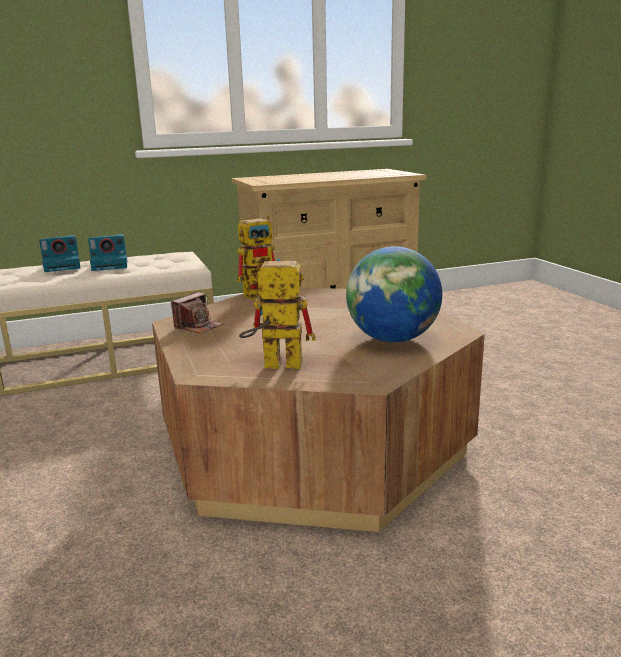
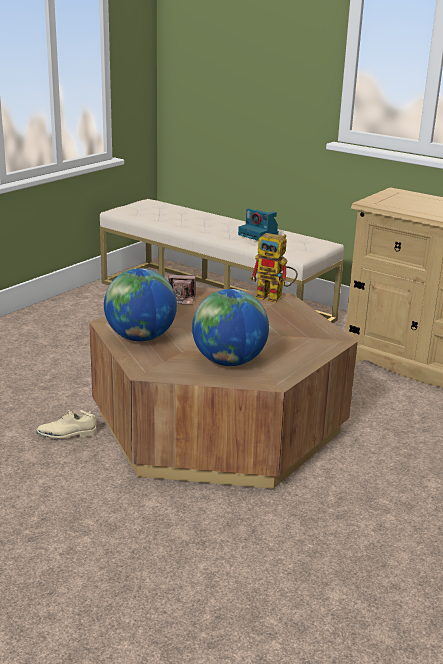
camera: 55 degrees right, 5 degrees up
camera [39,235,81,272] -> none
toy robot [239,257,316,369] -> globe [104,268,177,342]
none -> beige shoe [36,410,96,439]

